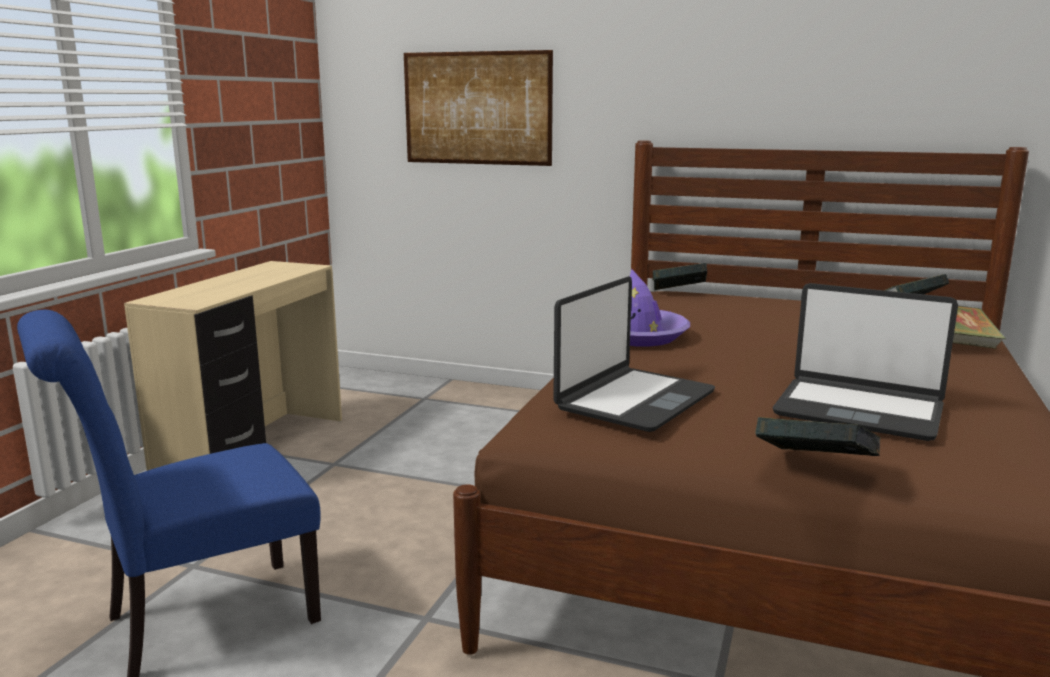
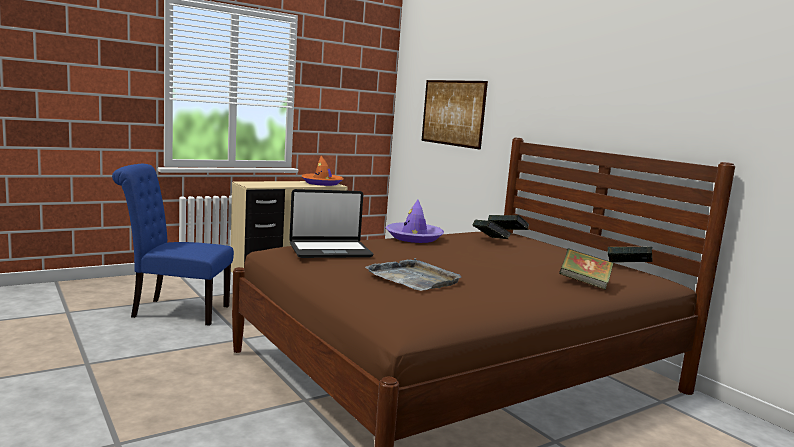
camera: 35 degrees right, 5 degrees down
book [756,417,881,456] -> book moved to [473,220,512,239]
laptop [773,283,958,441] -> grey tray [365,258,461,291]
none -> orange hat [302,156,343,186]

